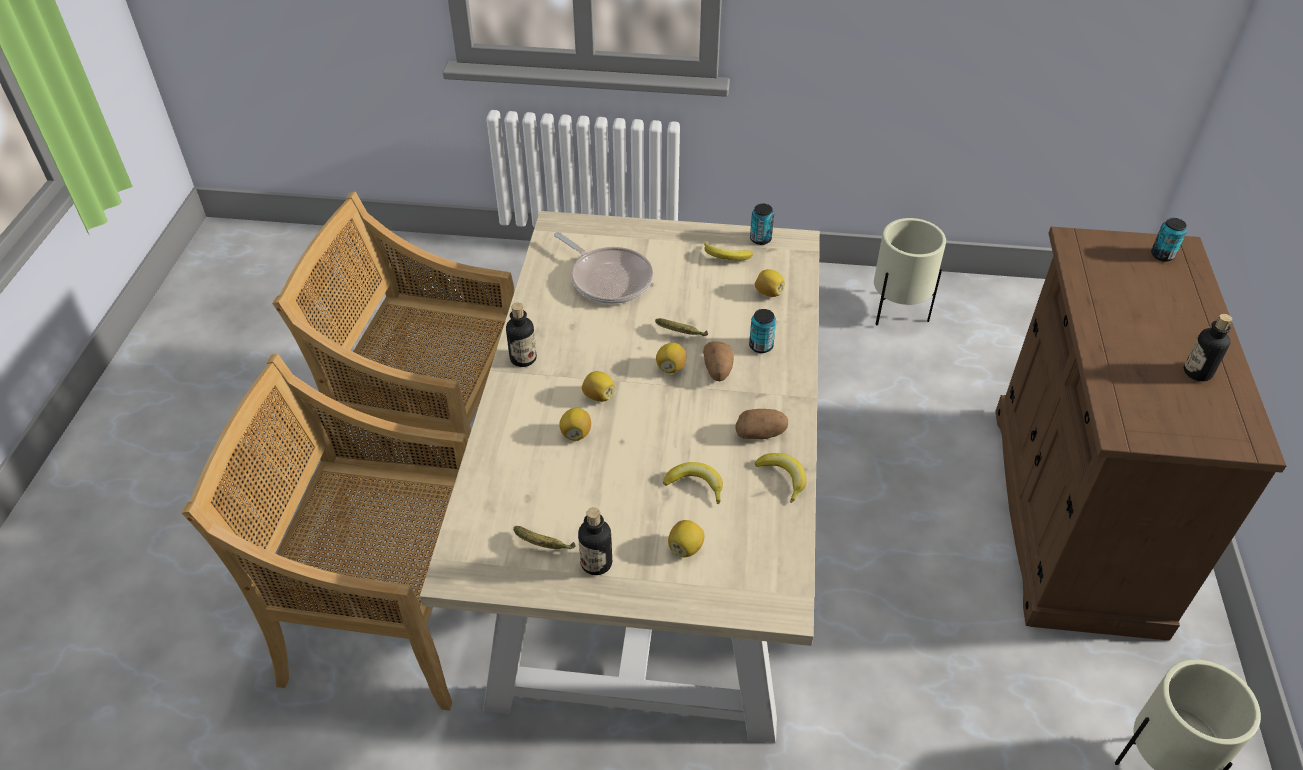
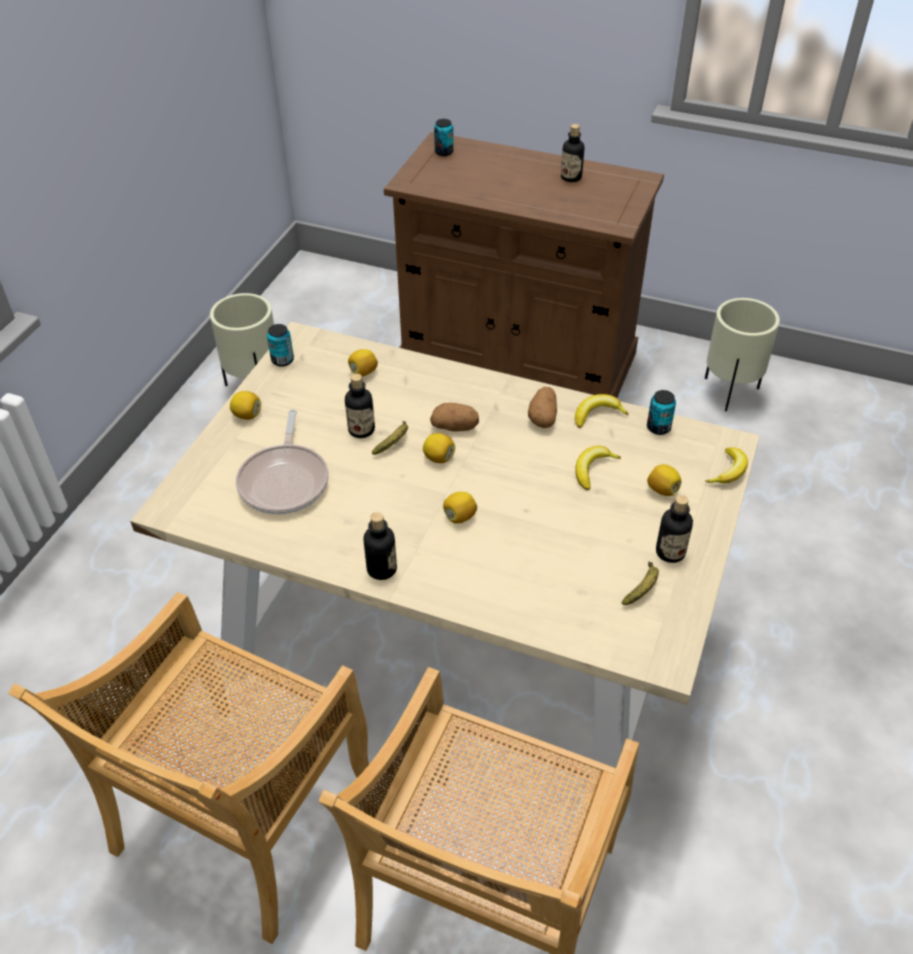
camera: 75 degrees left, 0 degrees up
frying pan [554,232,653,304] -> frying pan turned 120 degrees clockwise [236,409,329,514]
lemon [559,408,591,441] -> lemon moved to [230,391,261,420]
banana [704,242,753,260] -> banana moved to [705,447,748,483]
can [749,309,776,353] -> can moved to [647,390,676,435]
none -> bottle [345,374,375,438]

